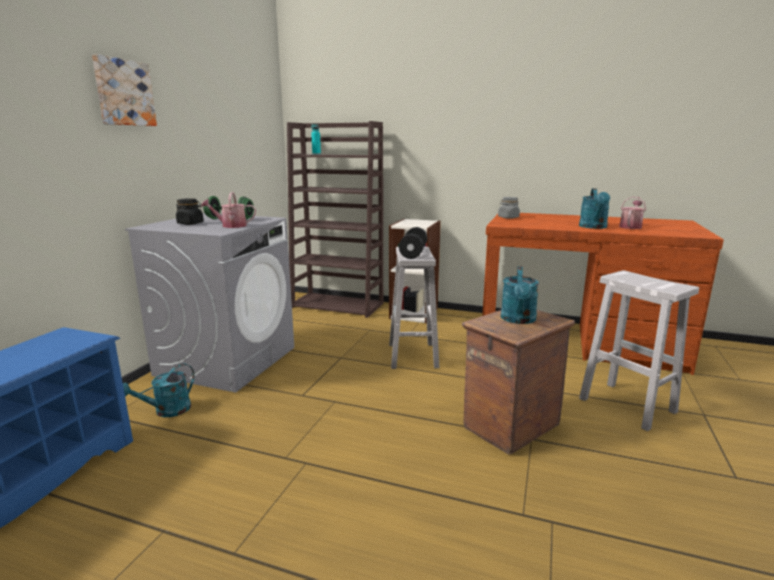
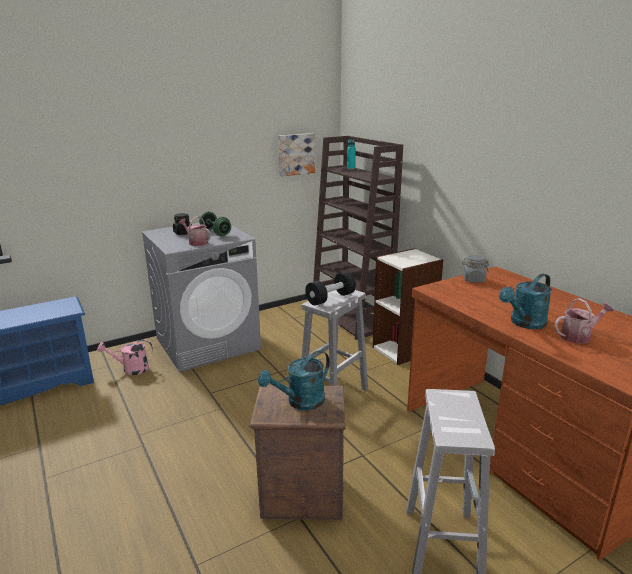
camera: 40 degrees right, 5 degrees up
picture [92,54,157,126] -> picture moved to [278,133,315,176]
turquoise watering can [123,363,195,417] -> pink watering can [97,339,153,375]

